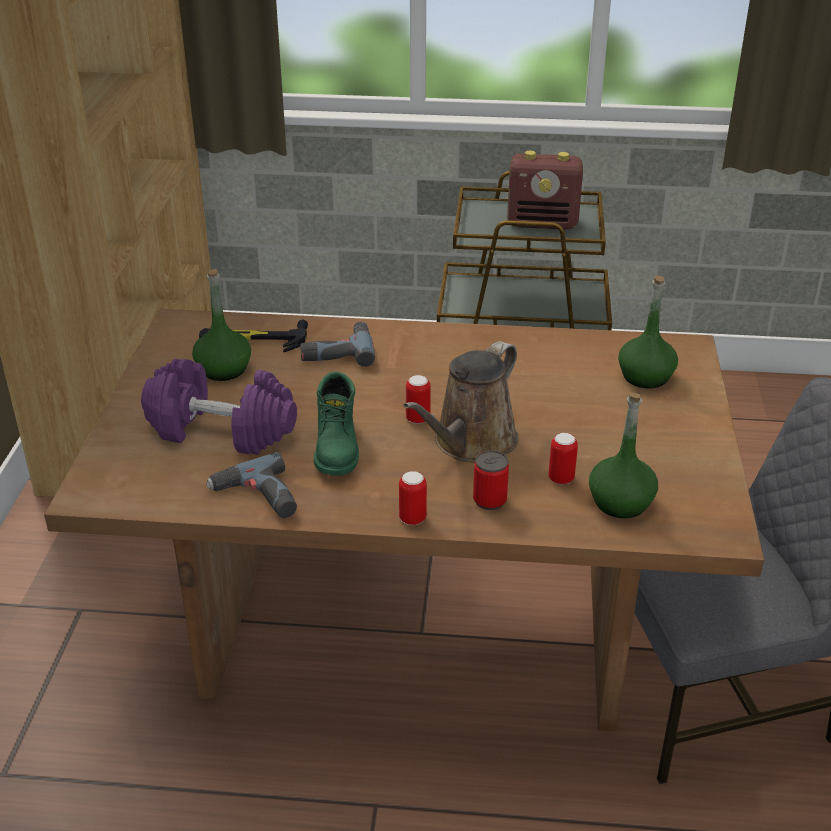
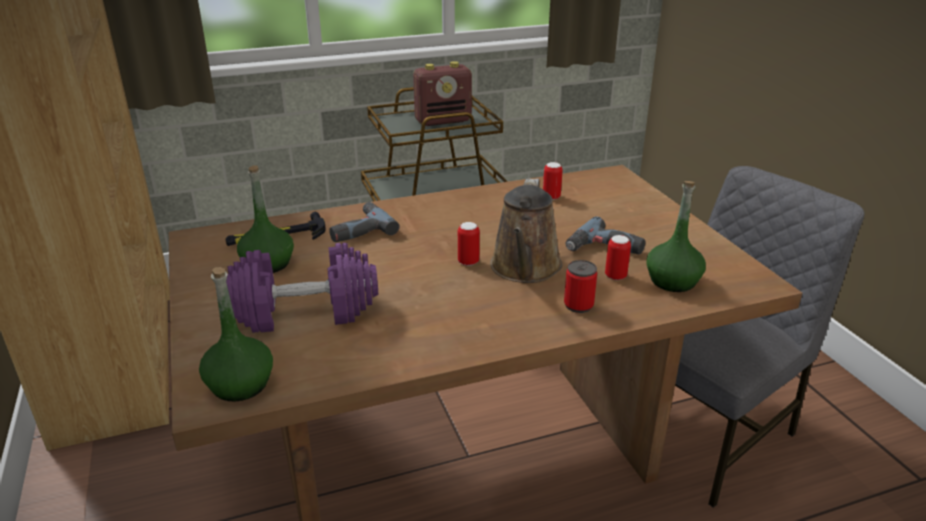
camera: 25 degrees left, 5 degrees down
power drill [206,452,297,518] -> power drill moved to [566,216,646,254]
green boot [314,372,359,476] -> none
can [399,471,427,525] -> can moved to [543,162,563,200]
green bottle [618,275,678,388] -> green bottle moved to [199,267,273,402]

